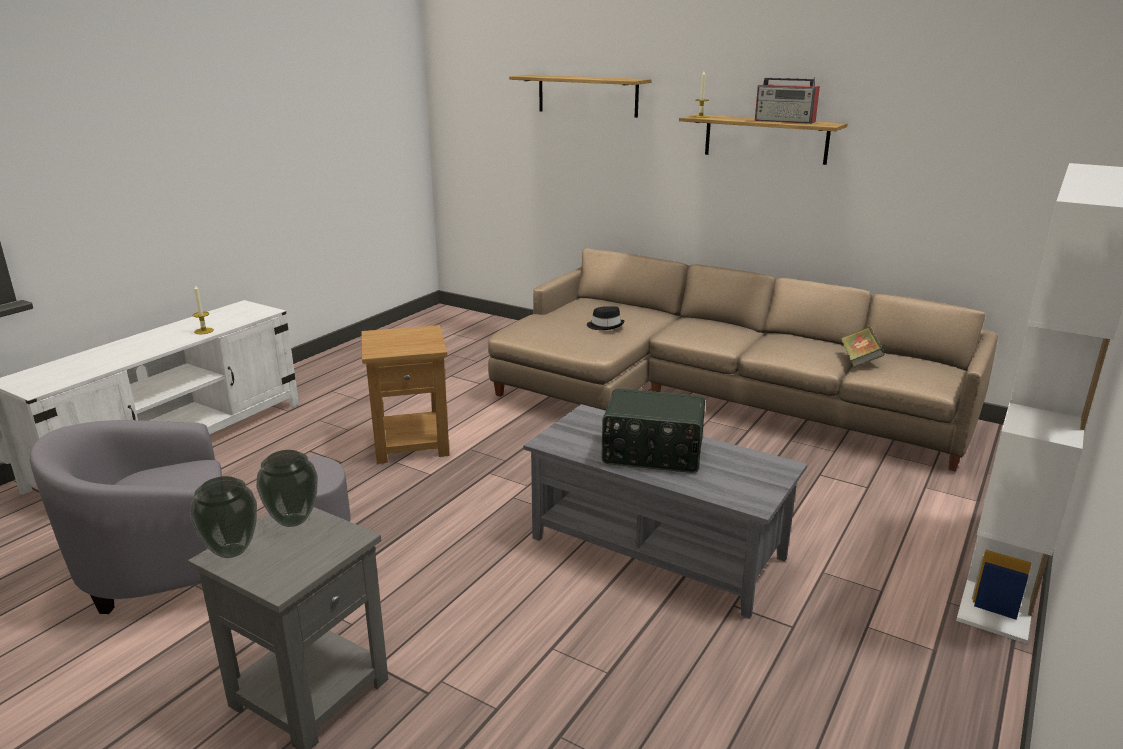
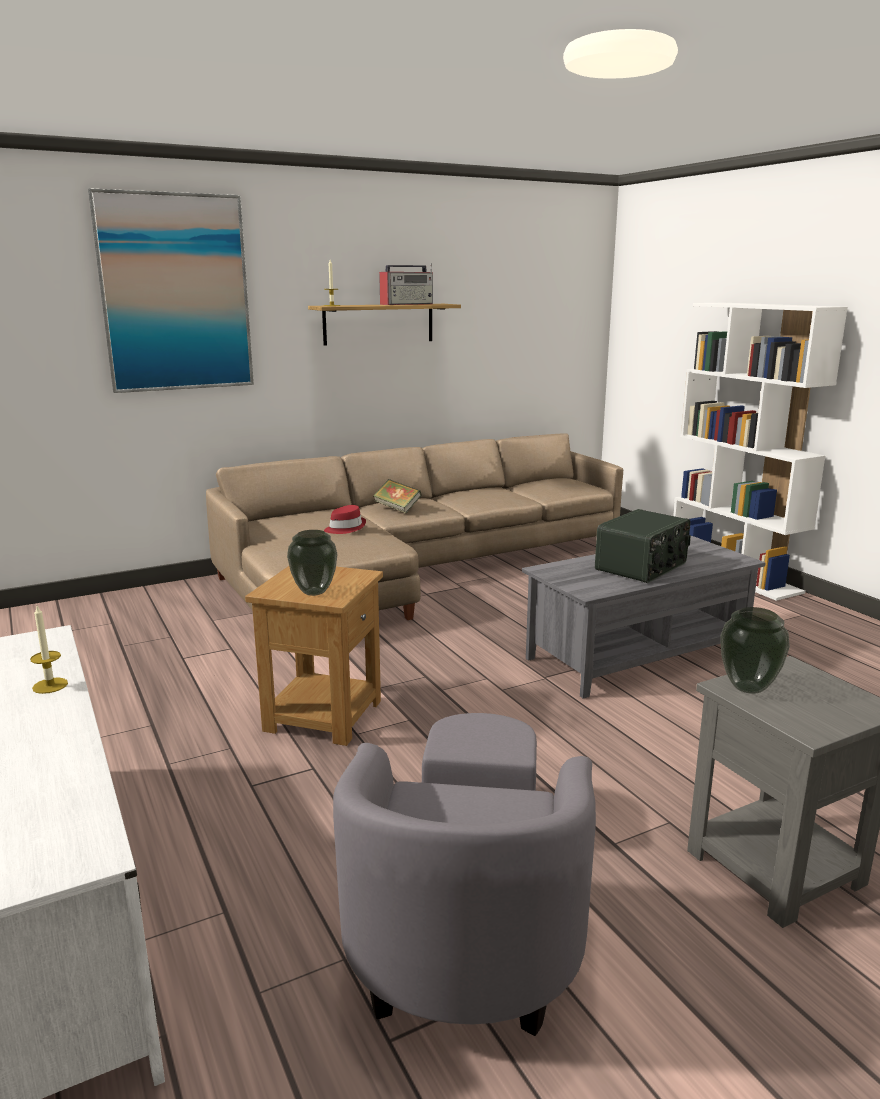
camera: 60 degrees left, 5 degrees down
vase [190,476,257,558] -> vase moved to [287,530,338,596]
shelf [509,75,652,118] -> picture [88,188,254,393]
black hat [587,306,625,330] -> red hat [324,505,366,534]
book [840,327,885,368] -> book moved to [373,479,422,513]

